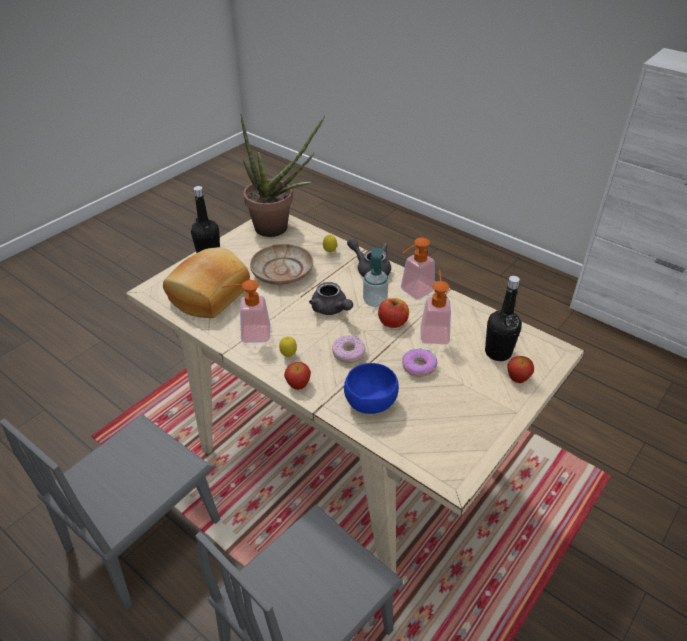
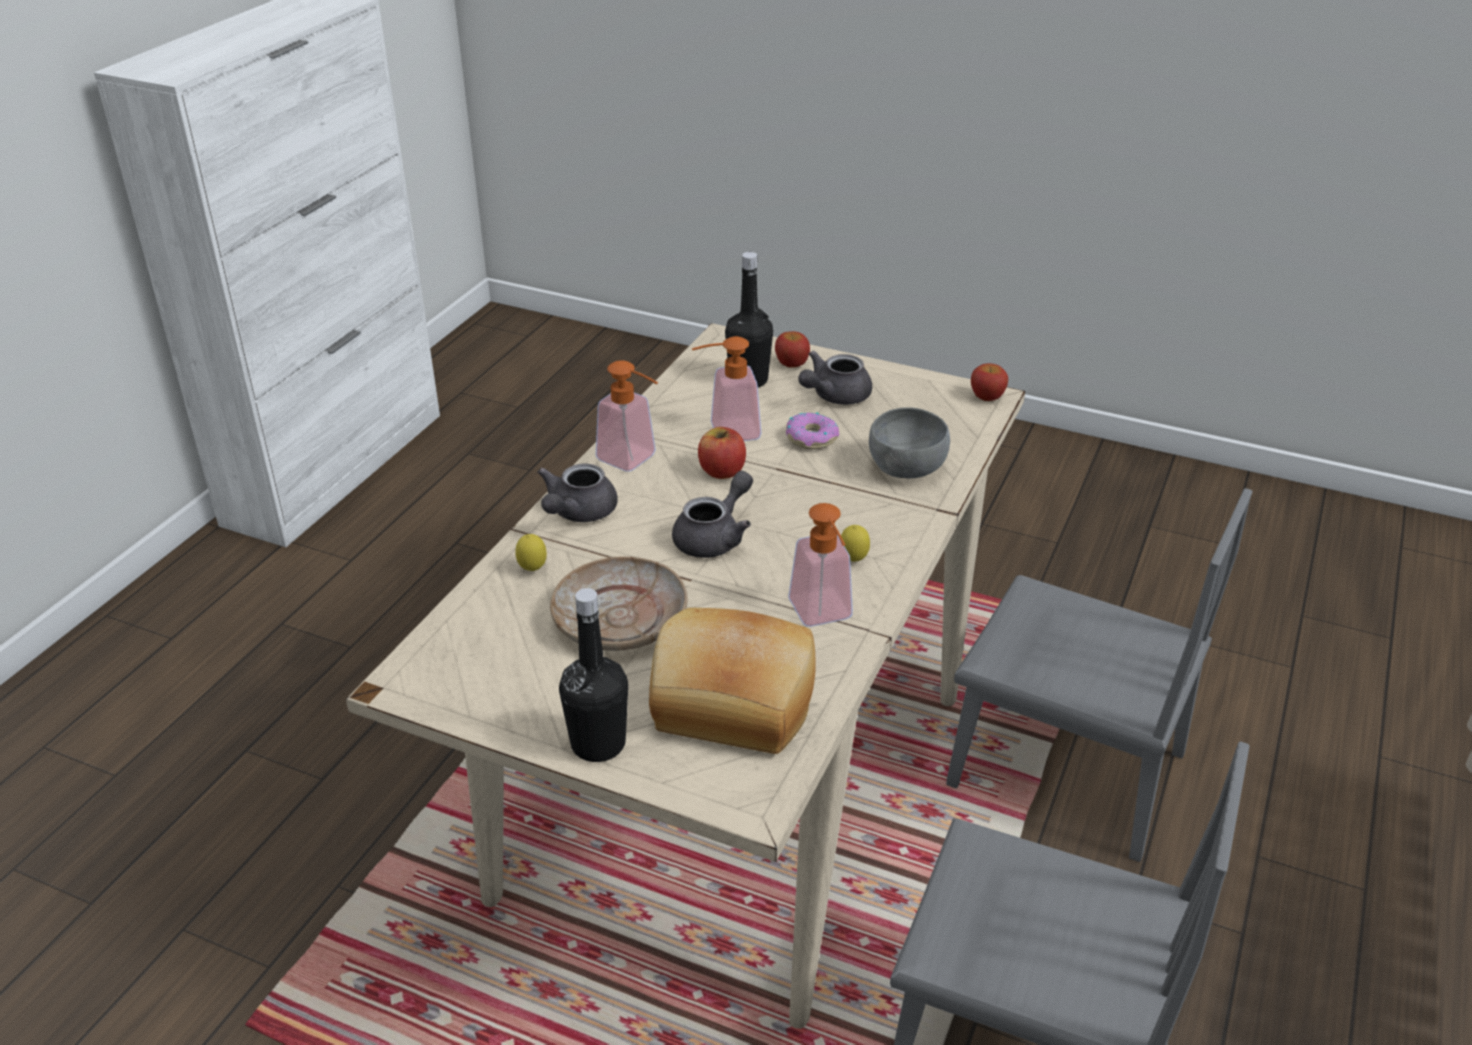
camera: 105 degrees left, 5 degrees down
potted plant [240,114,325,237] -> none
apple [284,362,311,390] -> apple moved to [971,363,1008,401]
donut [332,336,366,363] -> none
blue bowl [344,363,399,414] -> grey bowl [869,407,950,479]
soap dispenser [363,247,389,307] -> none
none -> grey teapot [798,351,872,405]

